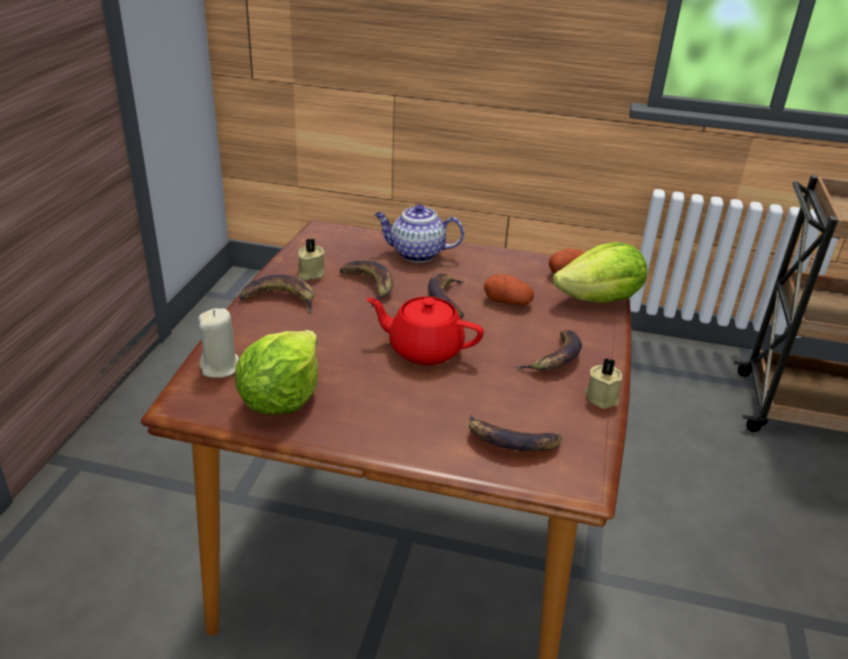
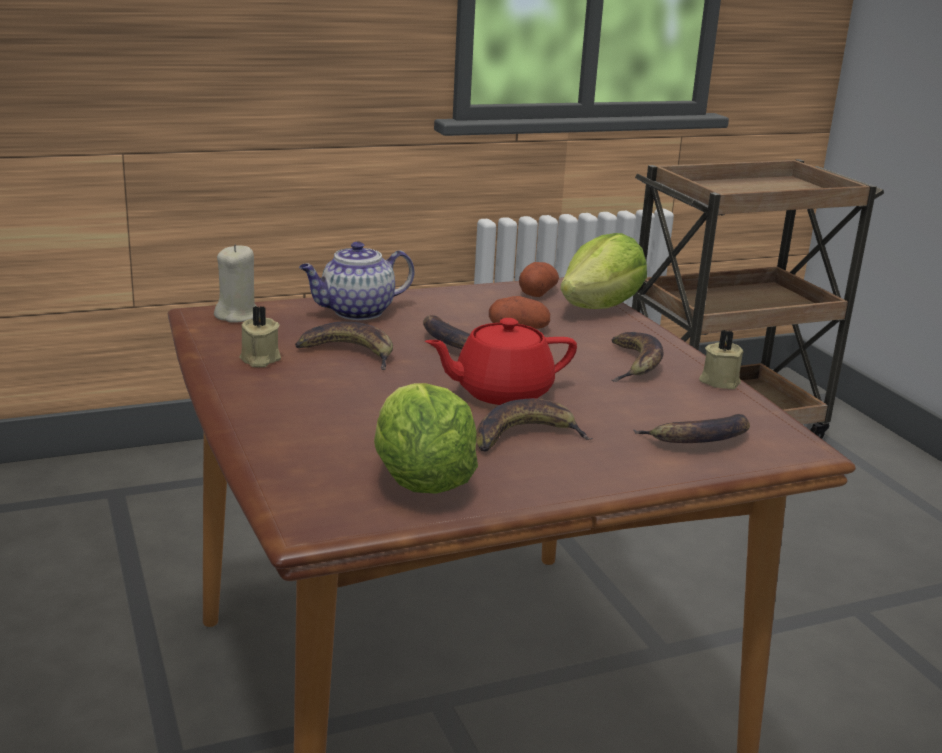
camera: 35 degrees left, 10 degrees down
beige candle [198,308,239,378] -> beige candle moved to [214,244,257,323]
banana [239,275,314,313] -> banana moved to [476,398,593,451]

